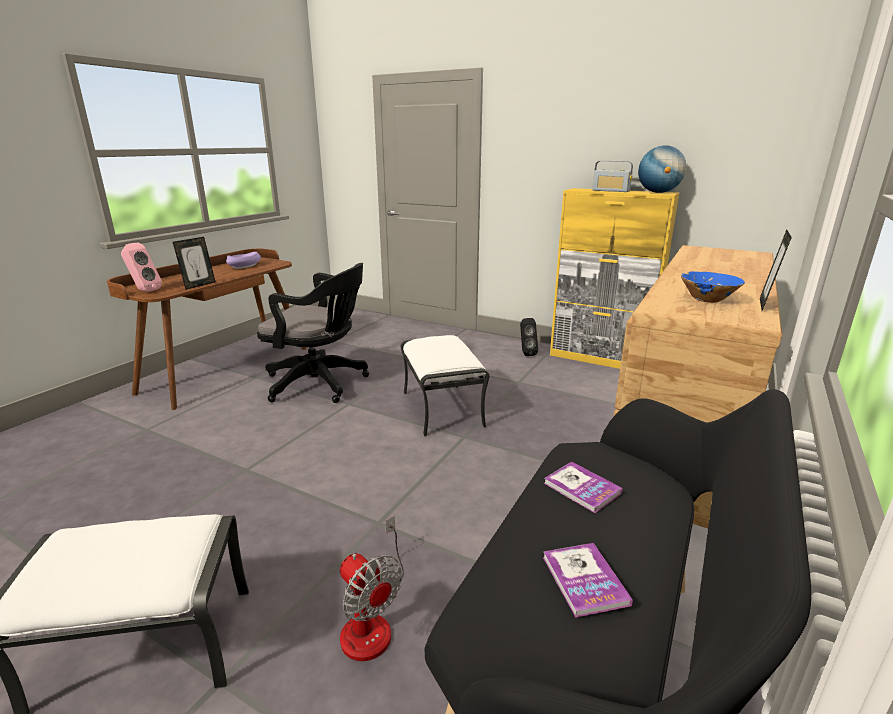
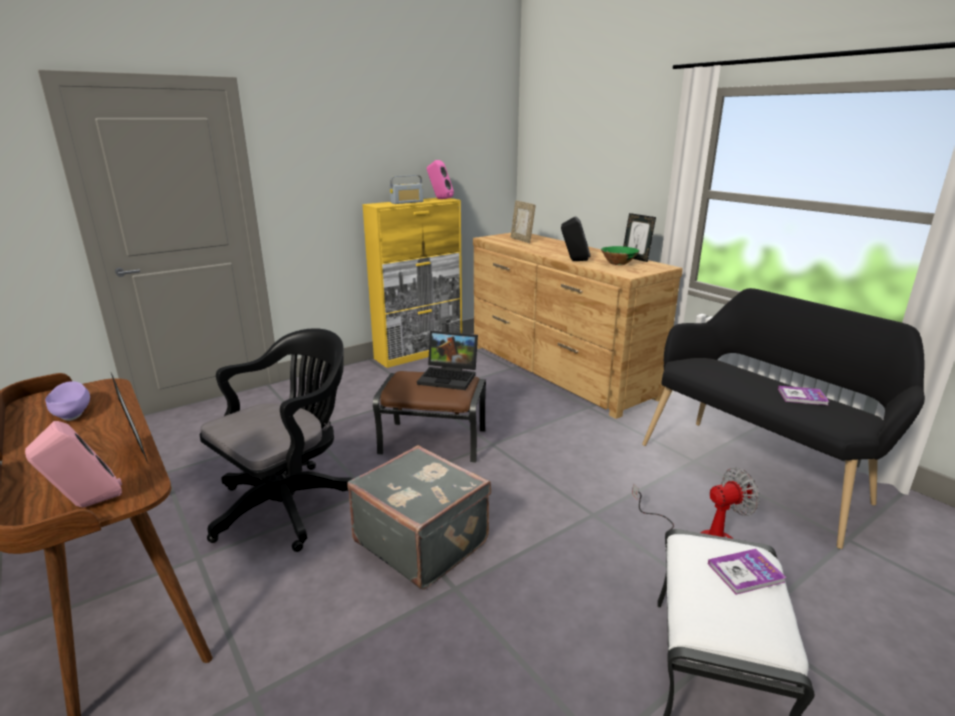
camera: 65 degrees left, 0 degrees up
white ottoman [401,335,489,437] -> brown ottoman [373,371,486,463]
black speaker [520,318,538,356] -> black speaker moved to [561,216,591,261]
book [544,461,623,513] -> book moved to [708,549,787,595]
globe [638,145,686,193] -> pink speaker [427,160,454,199]
blue bowl [681,271,745,303] -> green bowl [601,246,640,265]
none -> grey suitcase [347,445,491,590]
none -> laptop [417,331,478,390]
none -> picture frame [511,200,536,243]

